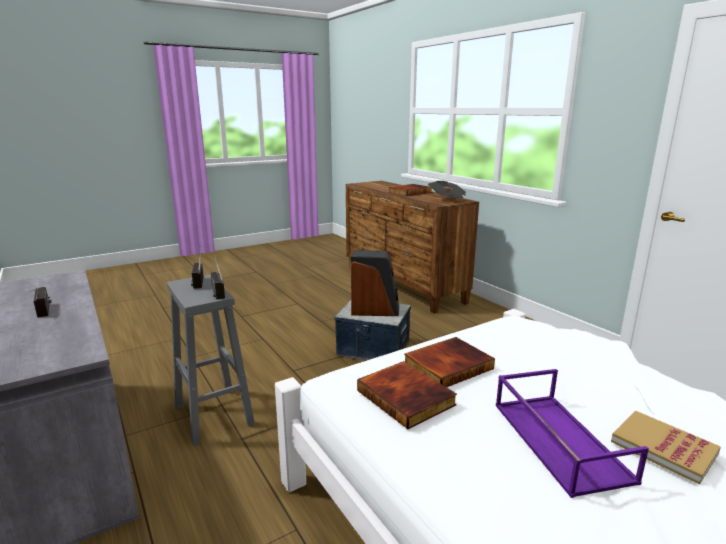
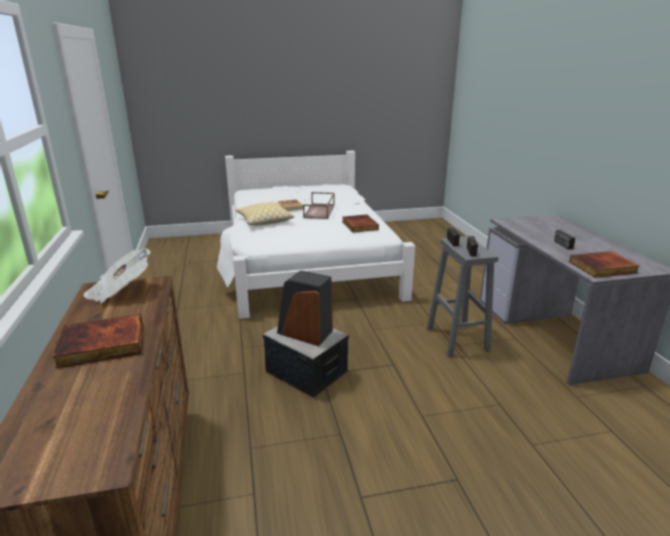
camera: 160 degrees left, 5 degrees up
book [404,337,495,387] -> book moved to [569,251,640,278]
purple tray [496,369,649,498] -> brown tray [303,192,334,219]
none -> pillow [236,202,294,226]

